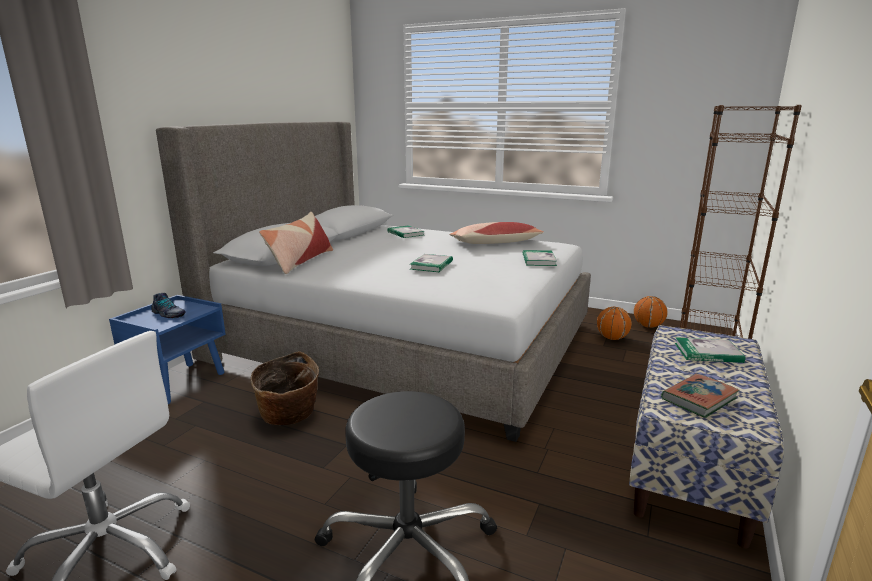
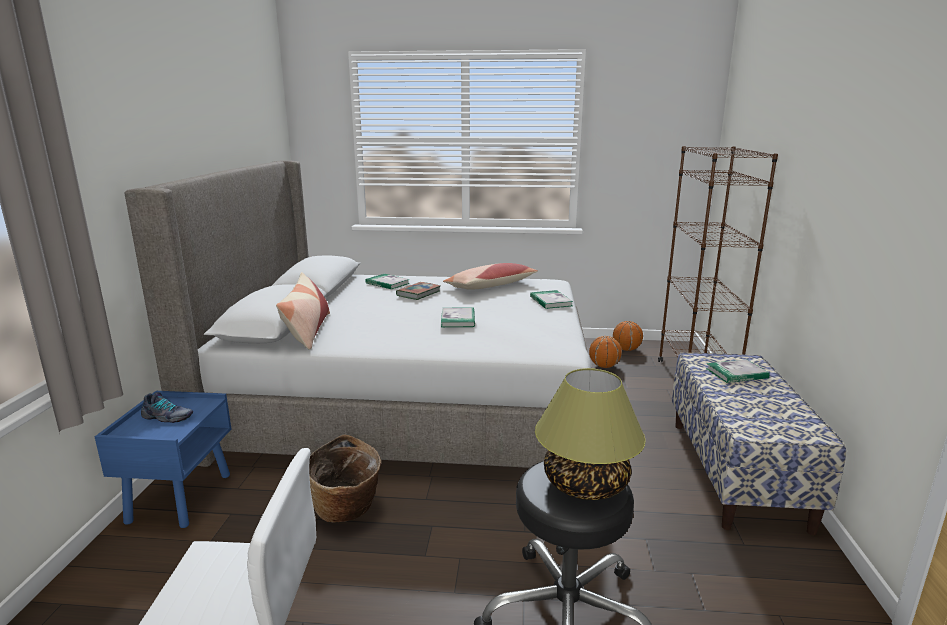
camera: 20 degrees left, 0 degrees up
book [661,373,740,418] -> book moved to [396,282,440,300]
none -> table lamp [535,368,646,500]

